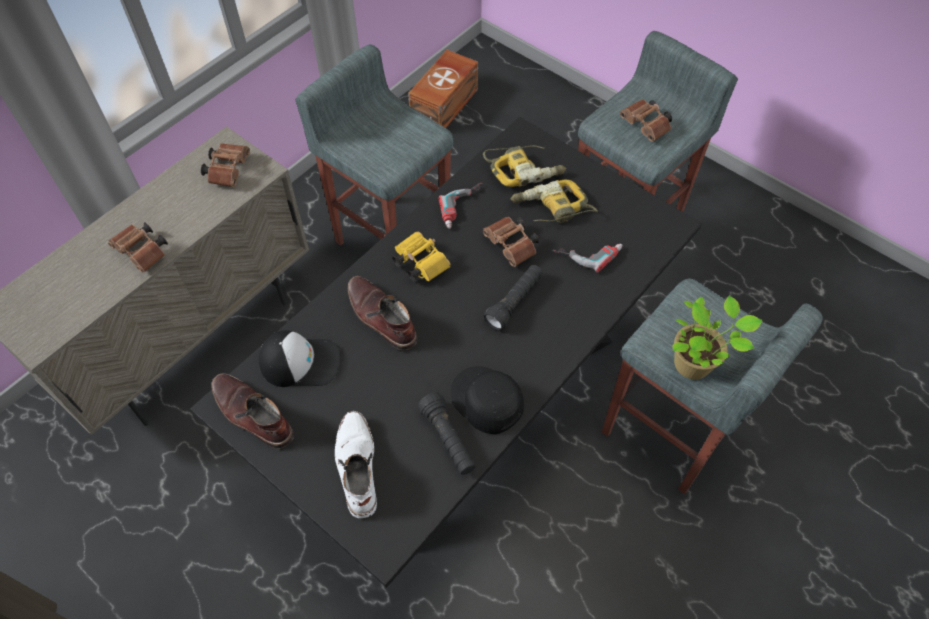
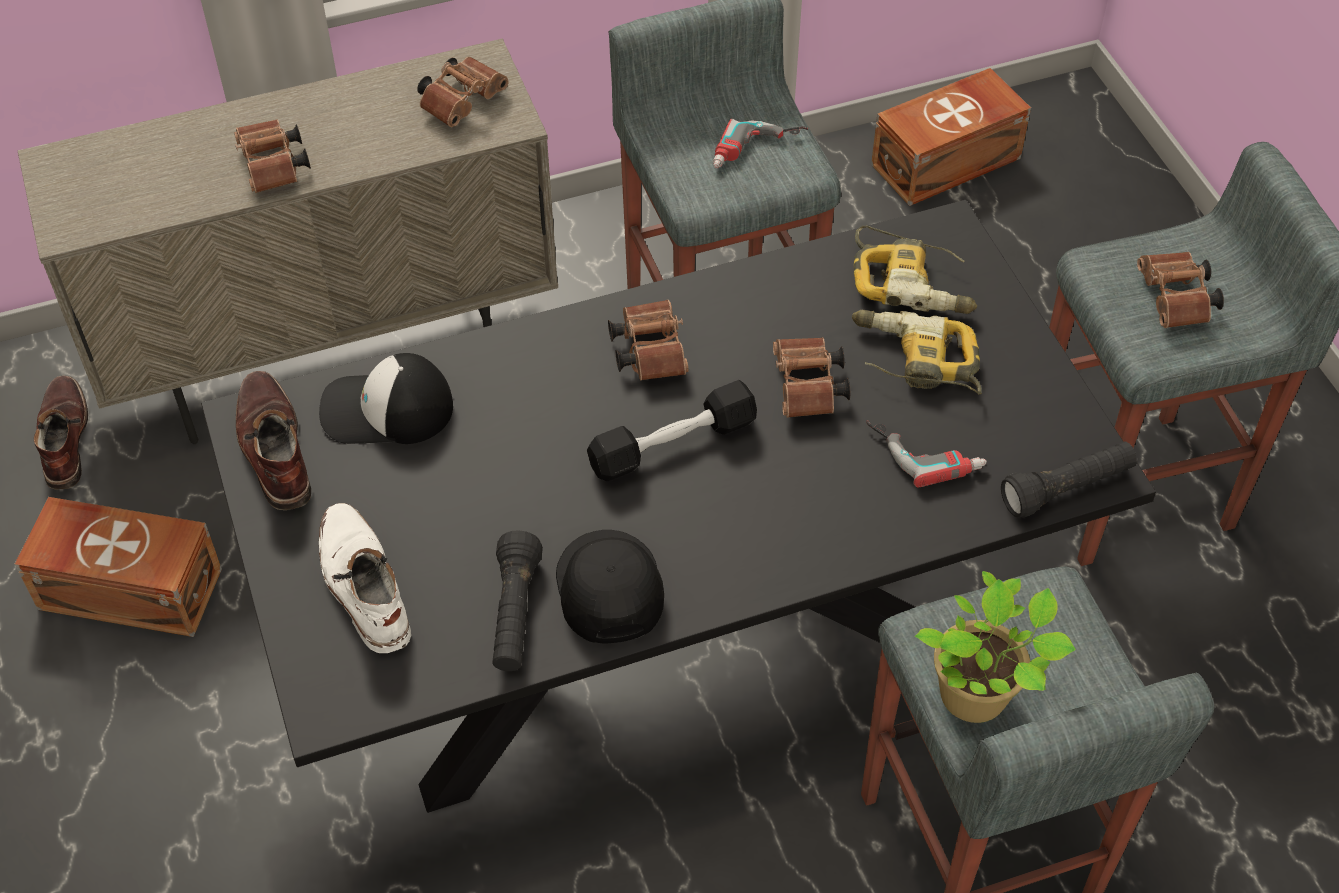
camera: 30 degrees right, 5 degrees down
cap [259,330,341,387] -> cap turned 150 degrees clockwise [319,353,453,444]
white boot [335,411,377,518] -> white boot turned 45 degrees counterclockwise [319,503,411,653]
brown boot [348,276,417,350] -> brown boot moved to [34,376,88,490]
yellow binoculars [392,232,451,282] -> brown binoculars [608,300,689,381]
power drill [439,183,483,229] -> power drill moved to [713,119,809,168]
black flashlight [484,265,543,330] -> black flashlight moved to [1001,441,1137,518]
none -> brown storage box [15,497,222,637]
none -> black dumbbell [587,380,757,481]

